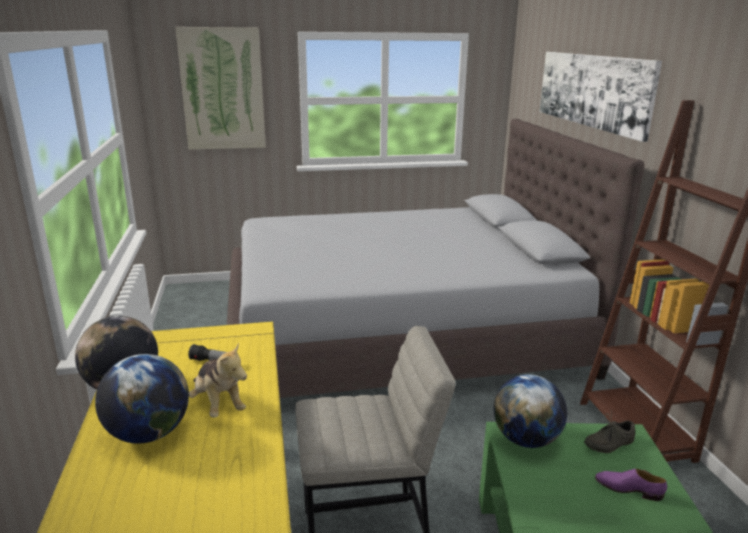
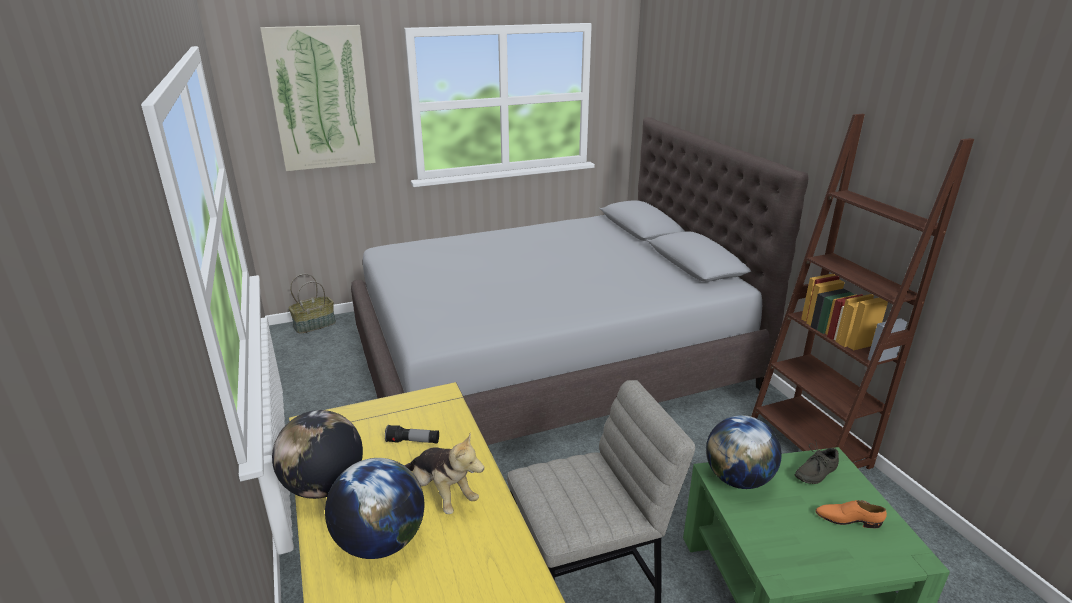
camera: 10 degrees left, 5 degrees up
picture [539,52,662,142] -> none
purple shoe [595,469,667,501] -> orange shoe [816,500,887,528]
none -> basket [289,274,336,334]

